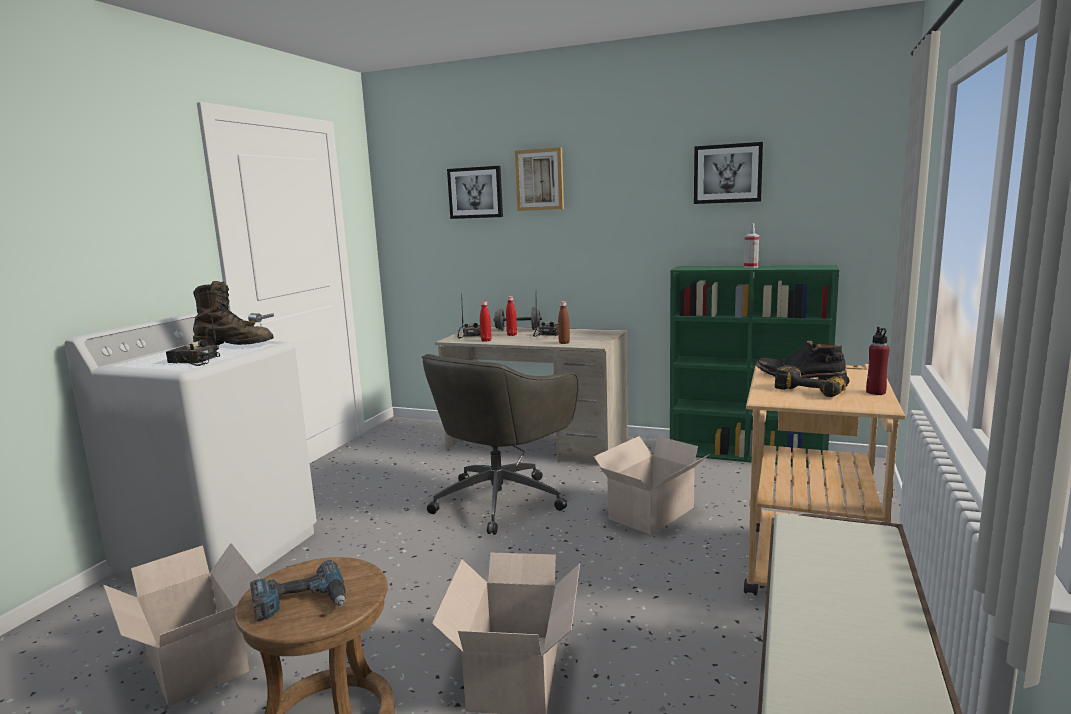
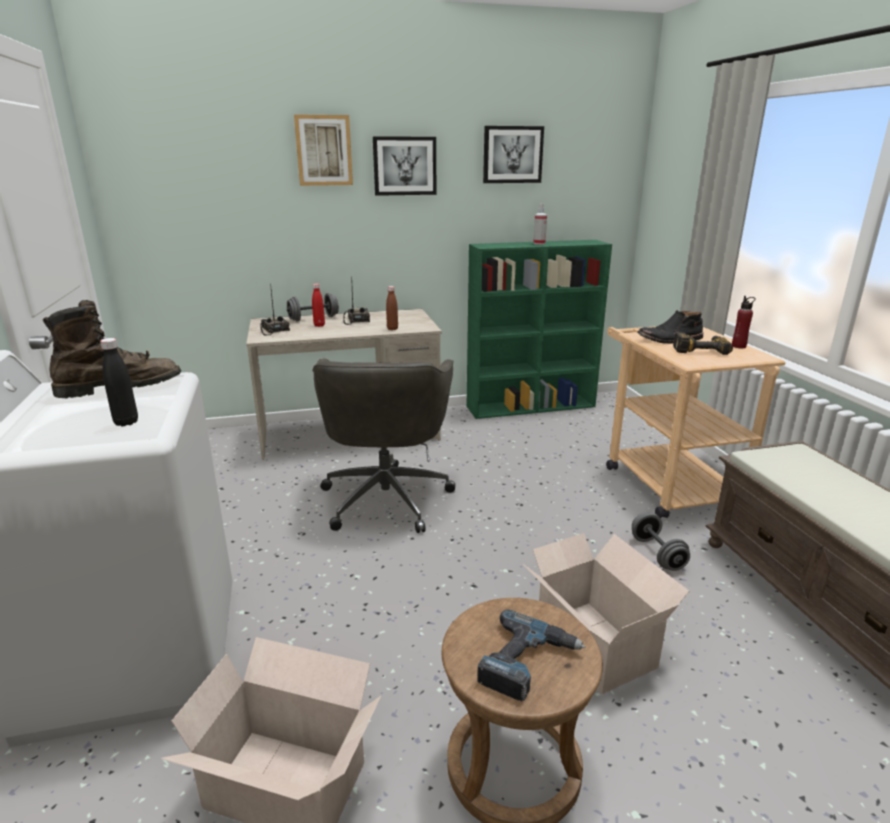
camera: 35 degrees left, 10 degrees up
radio [166,290,220,366] -> black bottle [100,338,138,426]
picture [447,166,503,219] -> picture moved to [373,136,436,196]
red bottle [480,301,492,342] -> none
cardboard box [594,436,710,535] -> none
none -> grey dumbbell [632,512,690,571]

